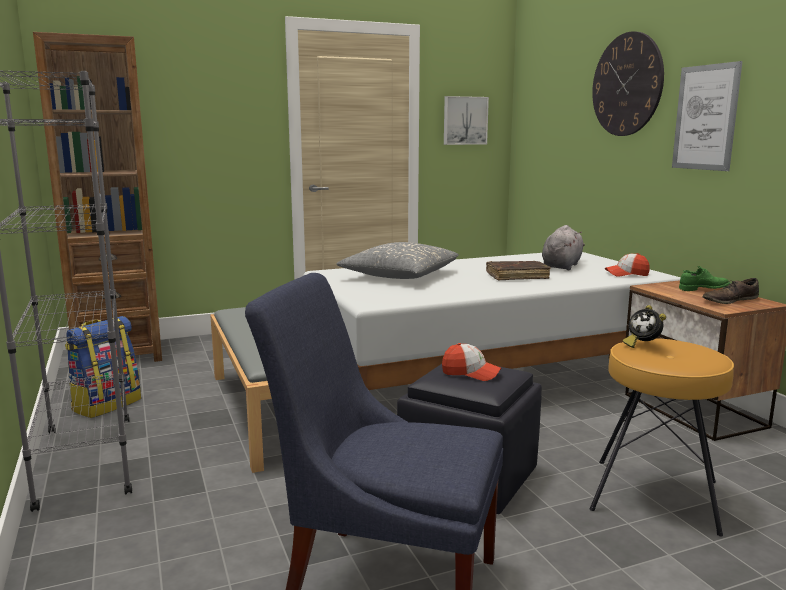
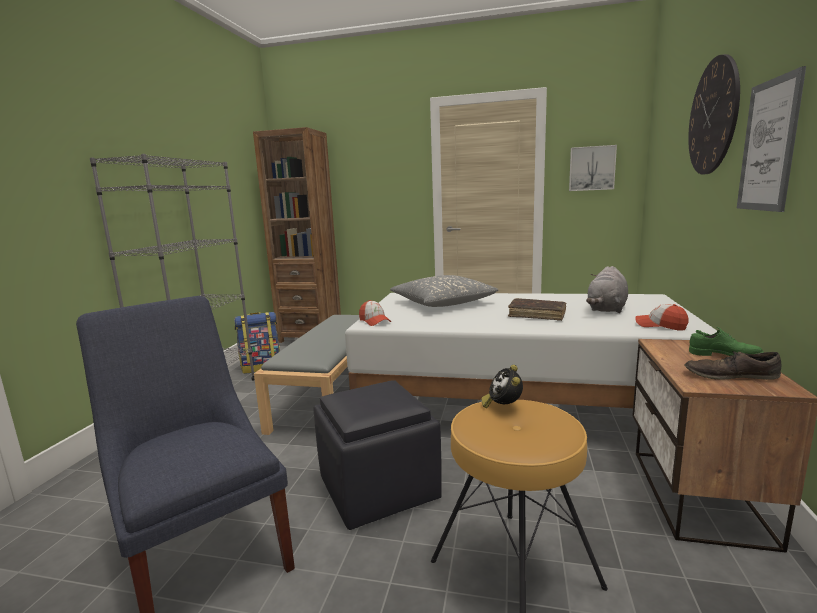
camera: 35 degrees right, 0 degrees up
cap [442,343,502,381] -> cap moved to [359,300,392,326]
grey plush toy [542,225,585,270] -> grey plush toy turned 150 degrees clockwise [586,266,628,313]

